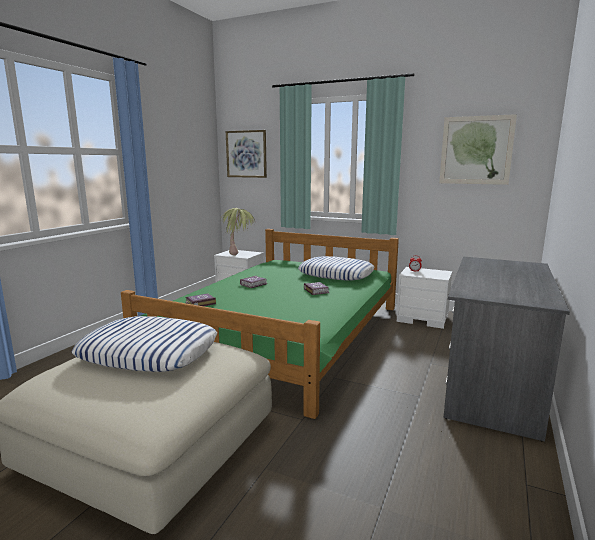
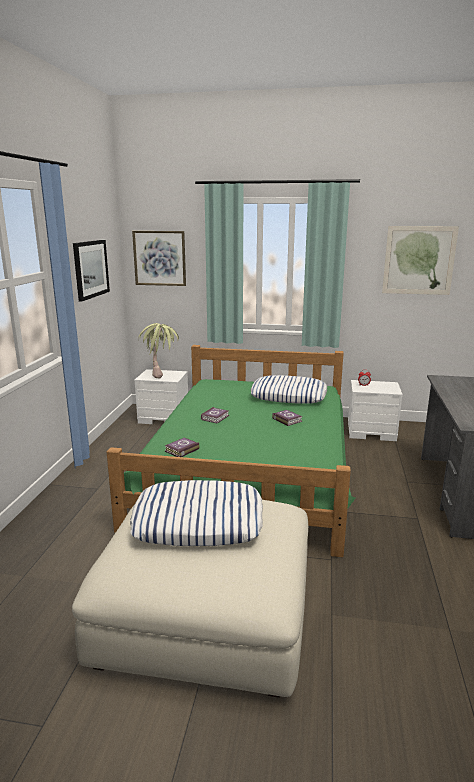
camera: 15 degrees left, 5 degrees up
none -> picture [73,240,110,301]

